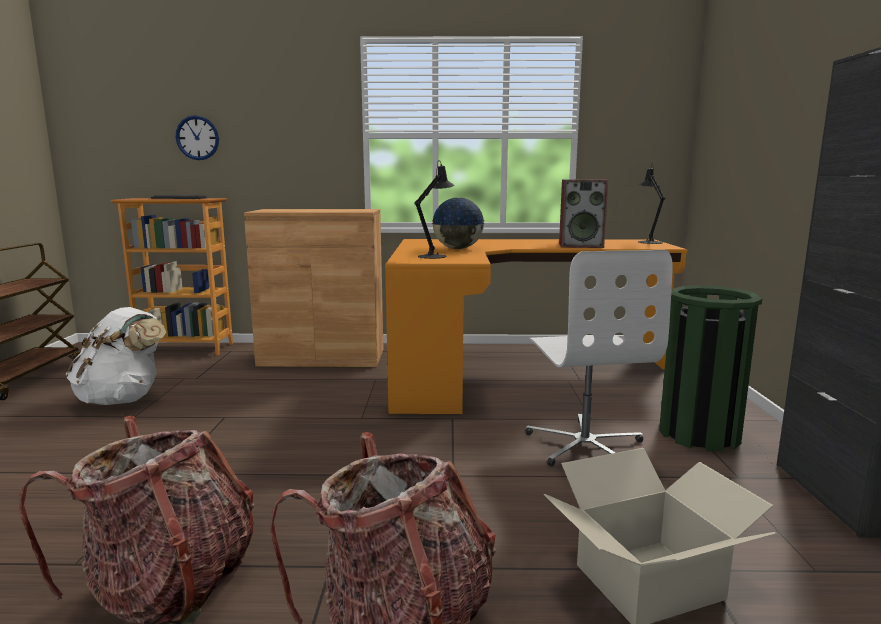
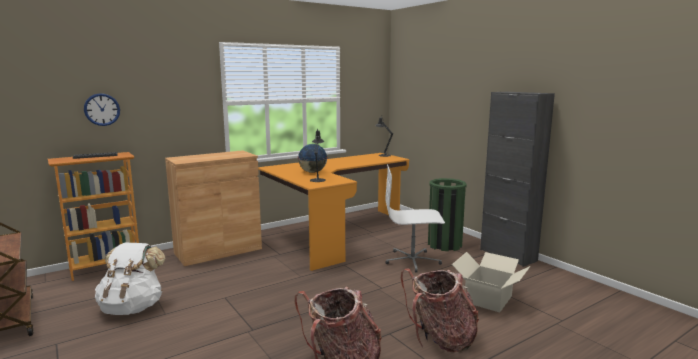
camera: 35 degrees left, 0 degrees up
white office chair [525,250,673,467] -> white office chair turned 135 degrees clockwise [386,164,445,273]
speaker [559,180,608,248] -> none

